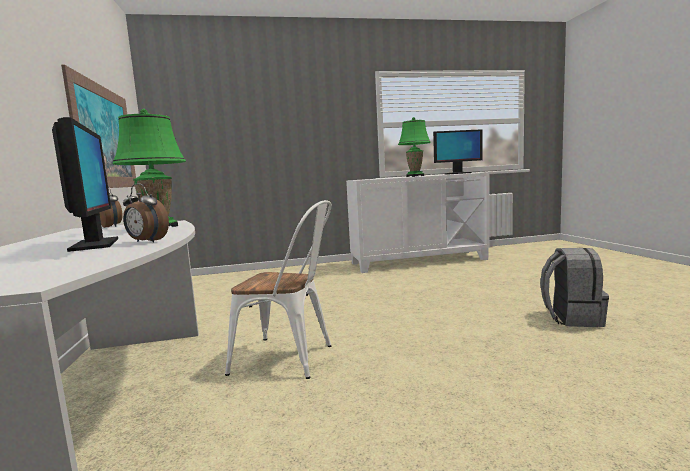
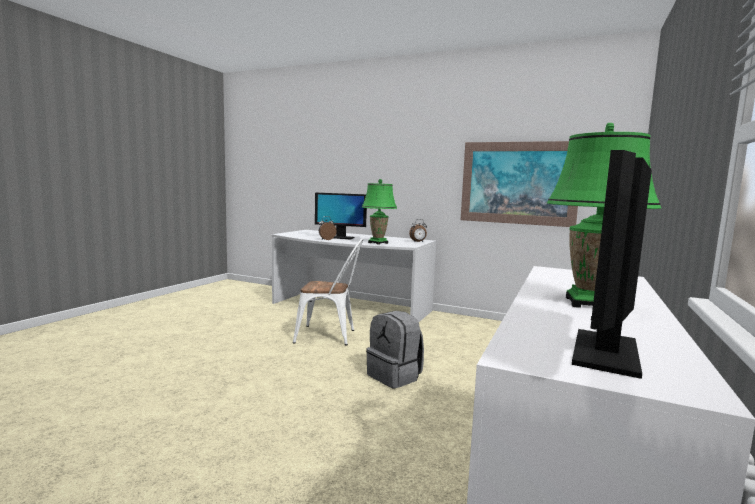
camera: 125 degrees right, 0 degrees up
white chair [225,200,332,379] -> white chair turned 135 degrees counterclockwise [293,239,363,345]
grey backpack [540,248,609,327] -> grey backpack moved to [366,311,424,388]

